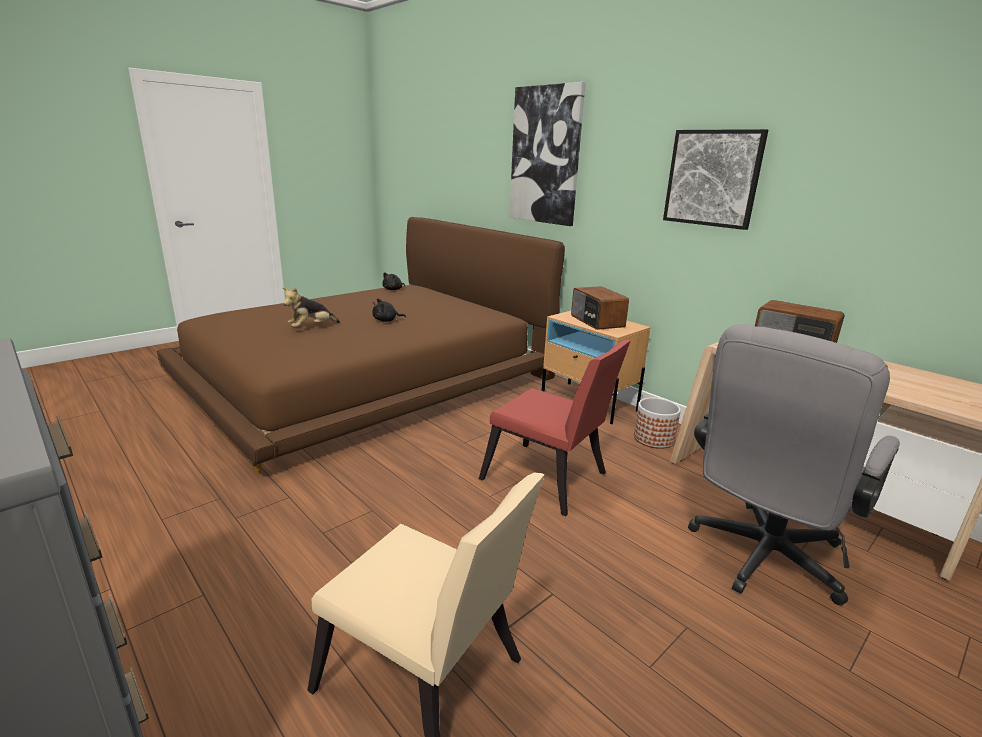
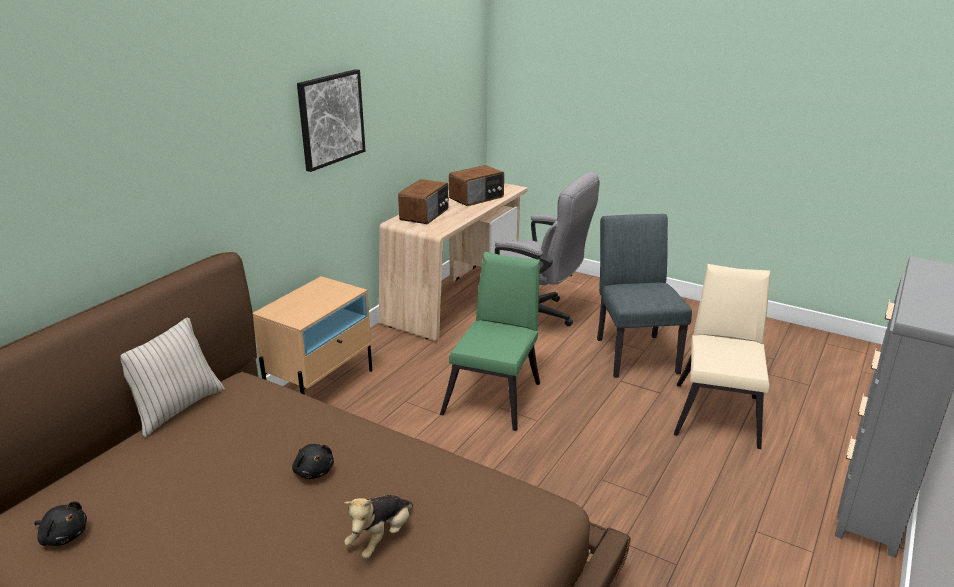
camera: 105 degrees left, 5 degrees up
plush toy [283,287,340,328] -> plush toy turned 90 degrees clockwise [344,495,413,559]
red chair [479,340,631,517] -> green chair [440,252,540,431]
picture [509,82,585,226] -> none
radio [571,286,629,330] -> radio moved to [449,165,504,206]
planter [634,398,681,449] -> none
none -> beige pillow [120,318,225,438]
none -> grey chair [597,214,692,378]

